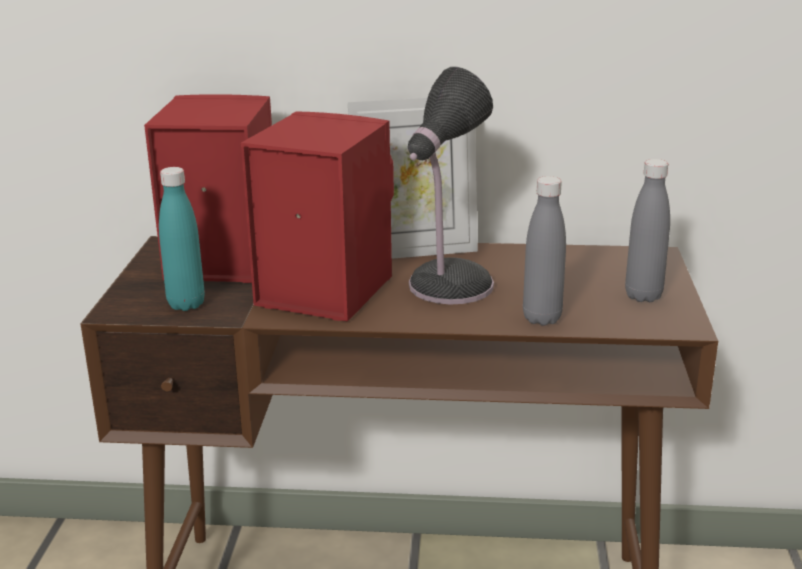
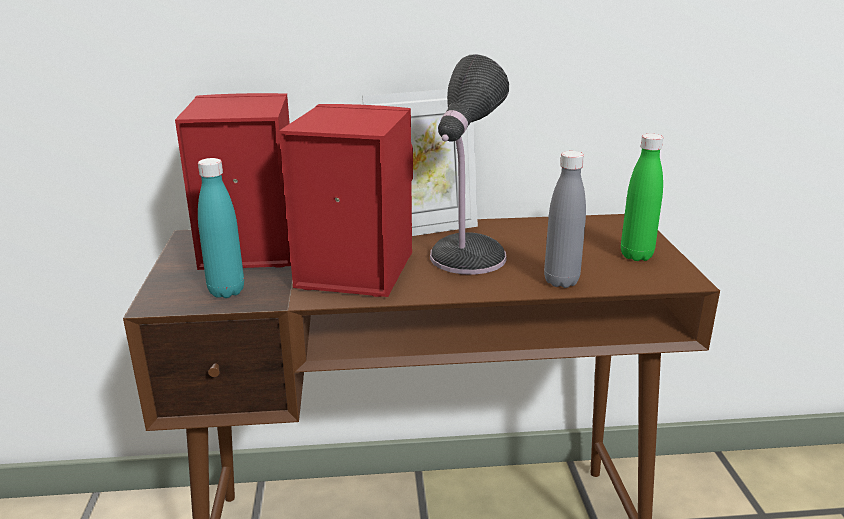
camera: 10 degrees left, 0 degrees up
grey bottle [625,159,670,302] -> green bottle [621,134,663,261]

